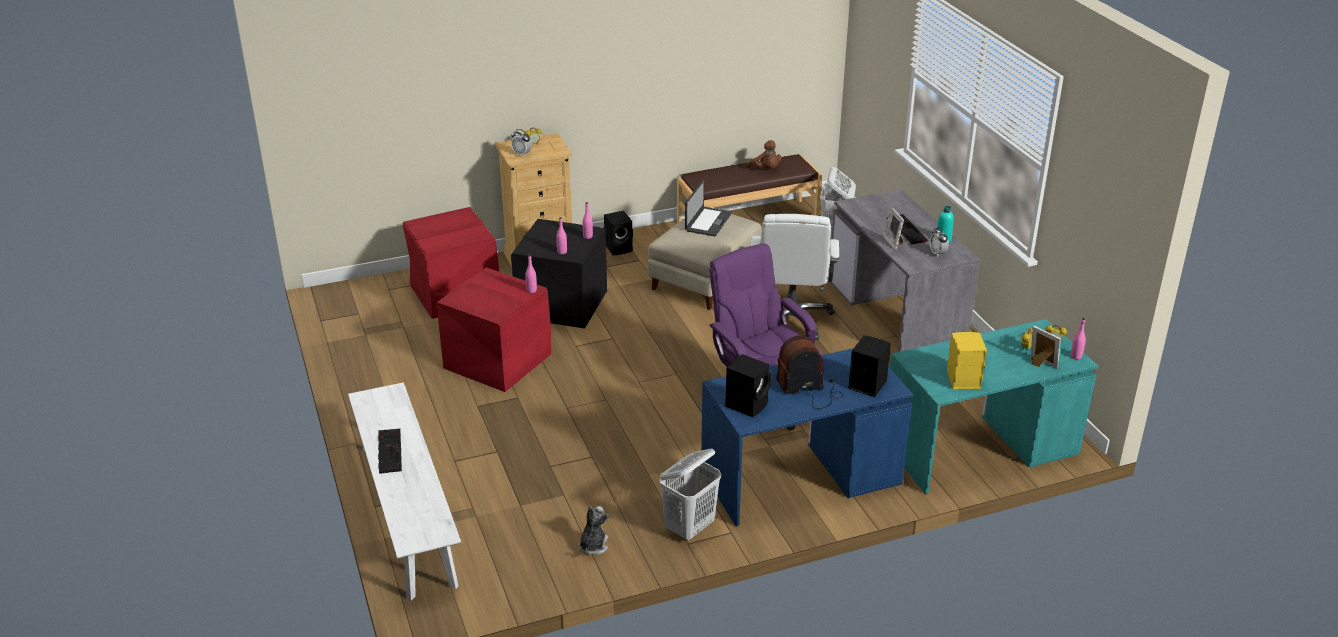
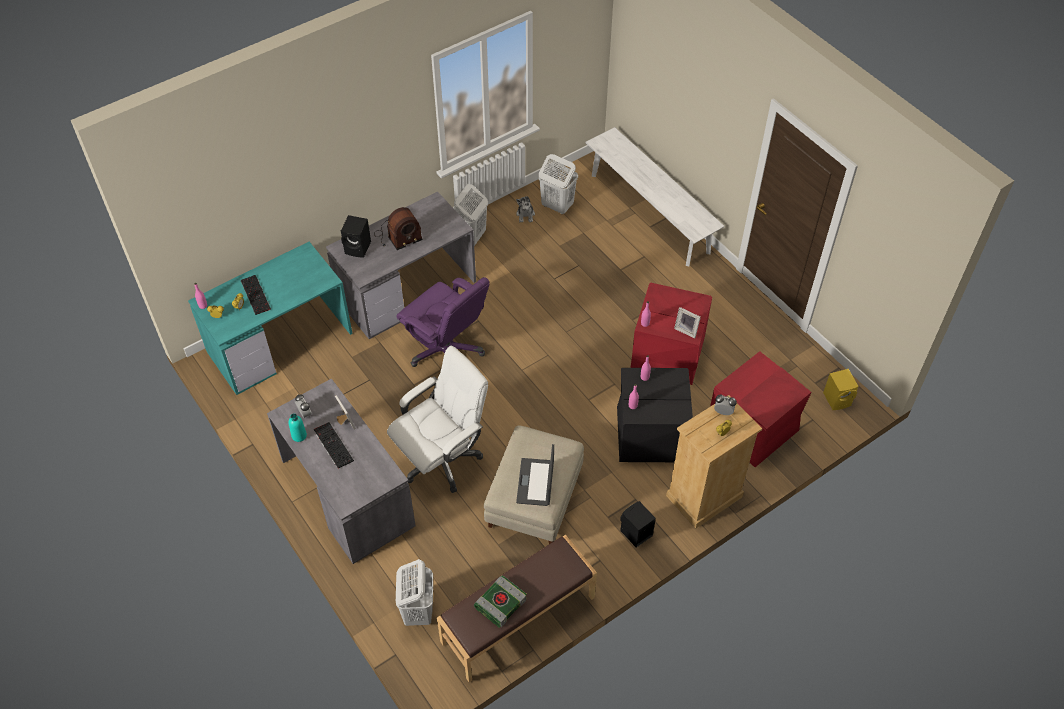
camera: 165 degrees right, 20 degrees up
keyboard [378,429,402,474] -> keyboard moved to [240,275,271,315]
blue desk [701,348,913,526] -> grey desk [326,192,476,339]
black speaker [726,354,771,417] -> none
brown plush toy [747,140,782,168] -> book [474,576,527,628]
white office chair [751,214,839,340] -> white office chair turned 60 degrees clockwise [387,346,488,493]
yellow speaker [947,332,987,389] -> yellow speaker moved to [823,369,858,410]
picture frame [1031,326,1061,369] -> picture frame moved to [674,307,701,338]
none -> white laundry basket [539,154,578,214]

